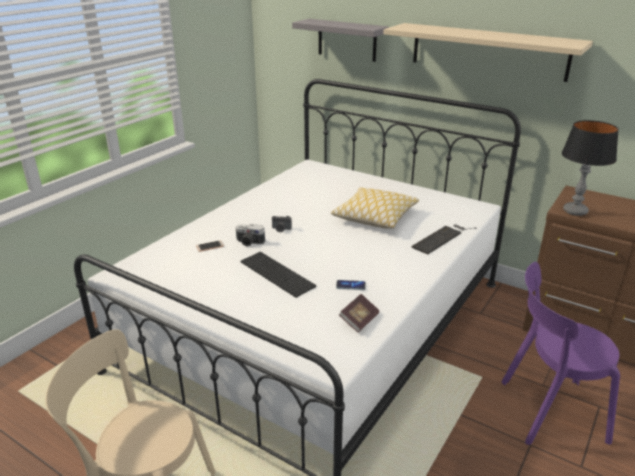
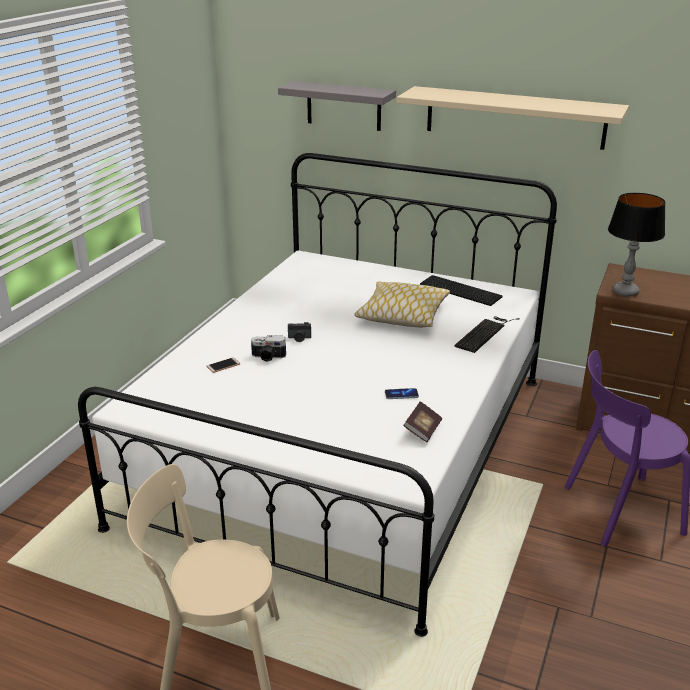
camera: 10 degrees left, 0 degrees up
keyboard [241,252,316,298] -> keyboard moved to [420,275,503,306]

